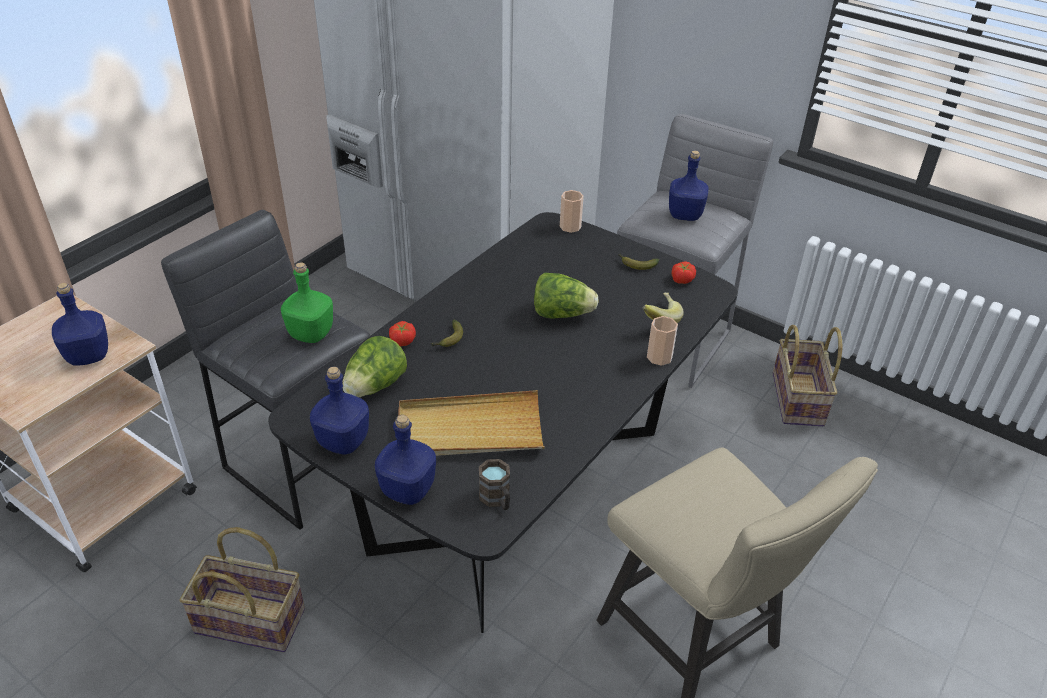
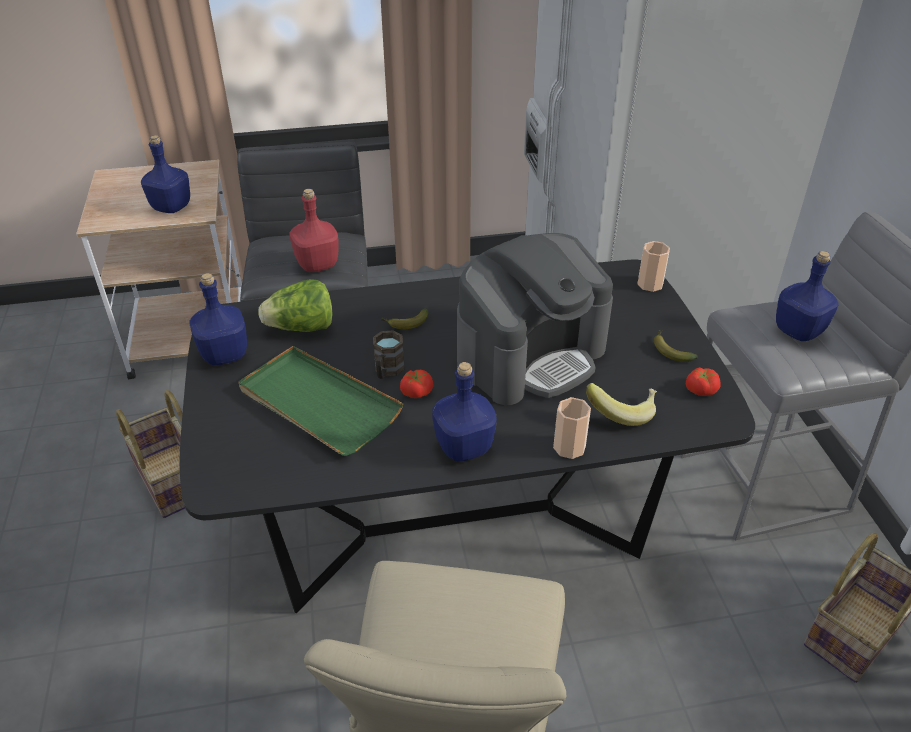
camera: 45 degrees right, 0 degrees up
green bottle [281,262,333,343] -> red bottle [289,189,338,272]
blue bottle [375,415,436,505] -> blue bottle moved to [432,362,497,461]
tomato [389,321,416,347] -> tomato moved to [400,370,434,398]
beige tray [398,390,545,456] -> green tray [239,346,404,456]
brown mug [479,459,510,510] -> brown mug moved to [373,330,405,379]
lettuce [534,272,599,319] -> coffee machine [457,233,613,405]

